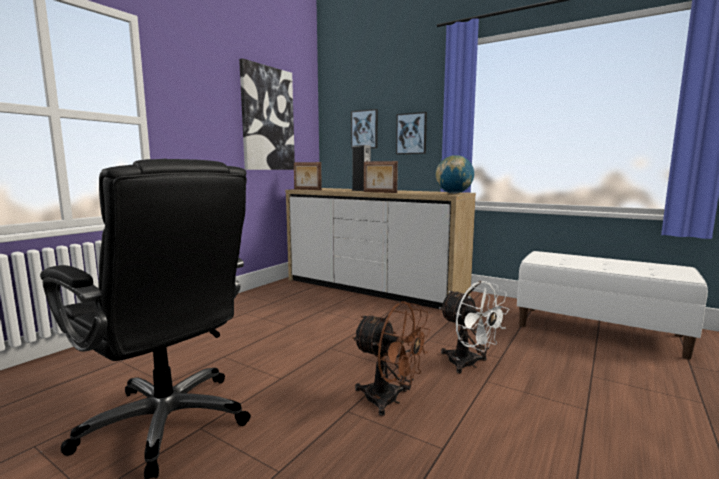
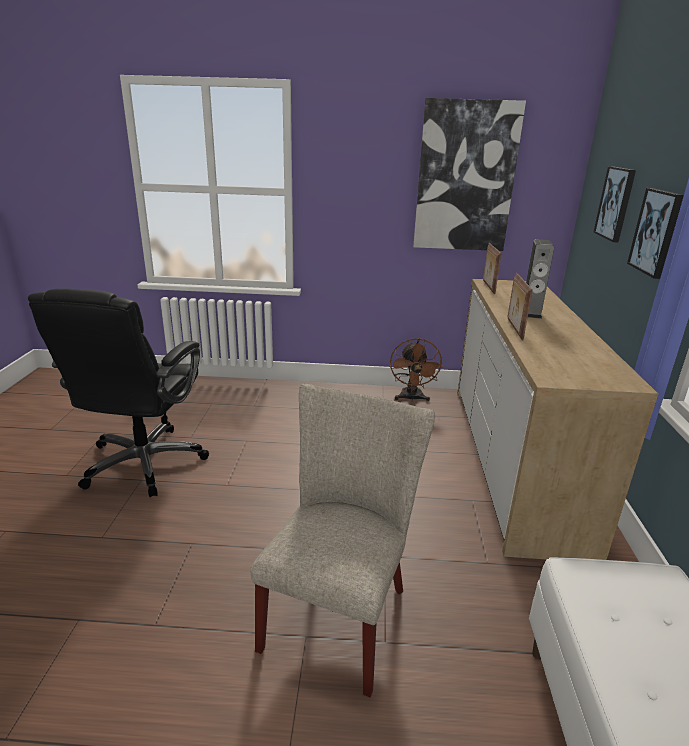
camera: 60 degrees right, 15 degrees up
brown fan [352,301,431,416] -> brown fan moved to [390,338,443,402]
globe [436,155,474,194] -> none
white fan [439,281,510,374] -> beige chair [250,384,435,697]

